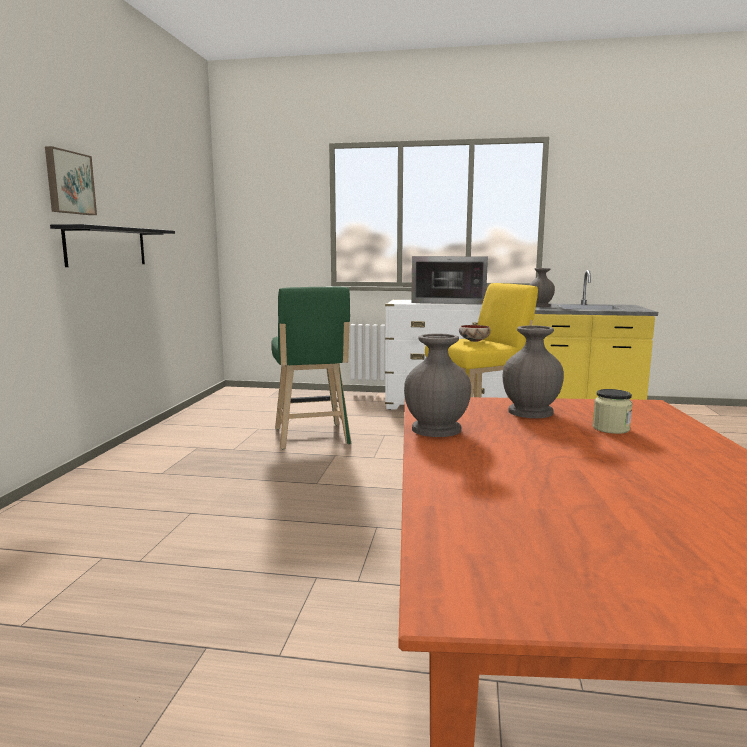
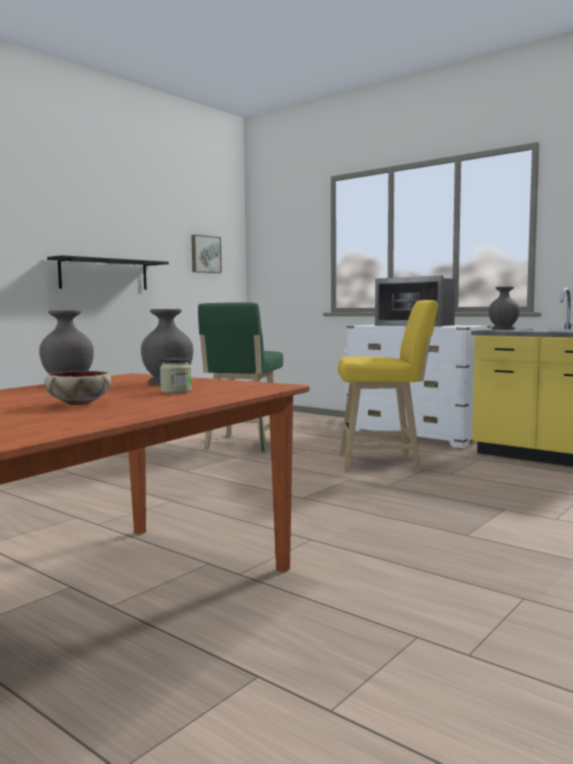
camera: 30 degrees right, 5 degrees down
picture [45,146,97,215] -> picture moved to [191,234,222,273]
bowl [459,325,491,342] -> bowl moved to [44,371,111,405]

